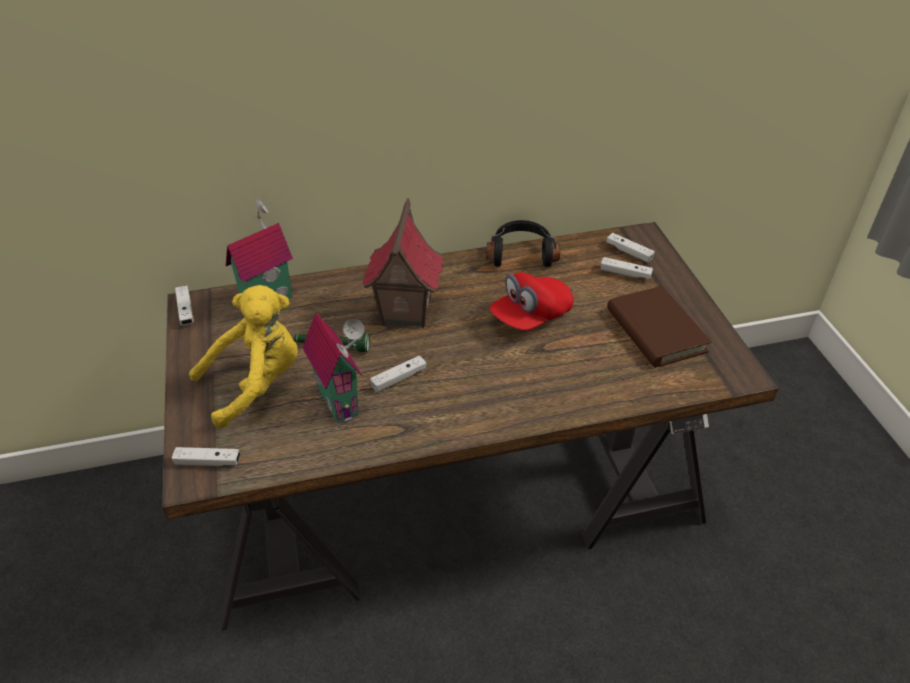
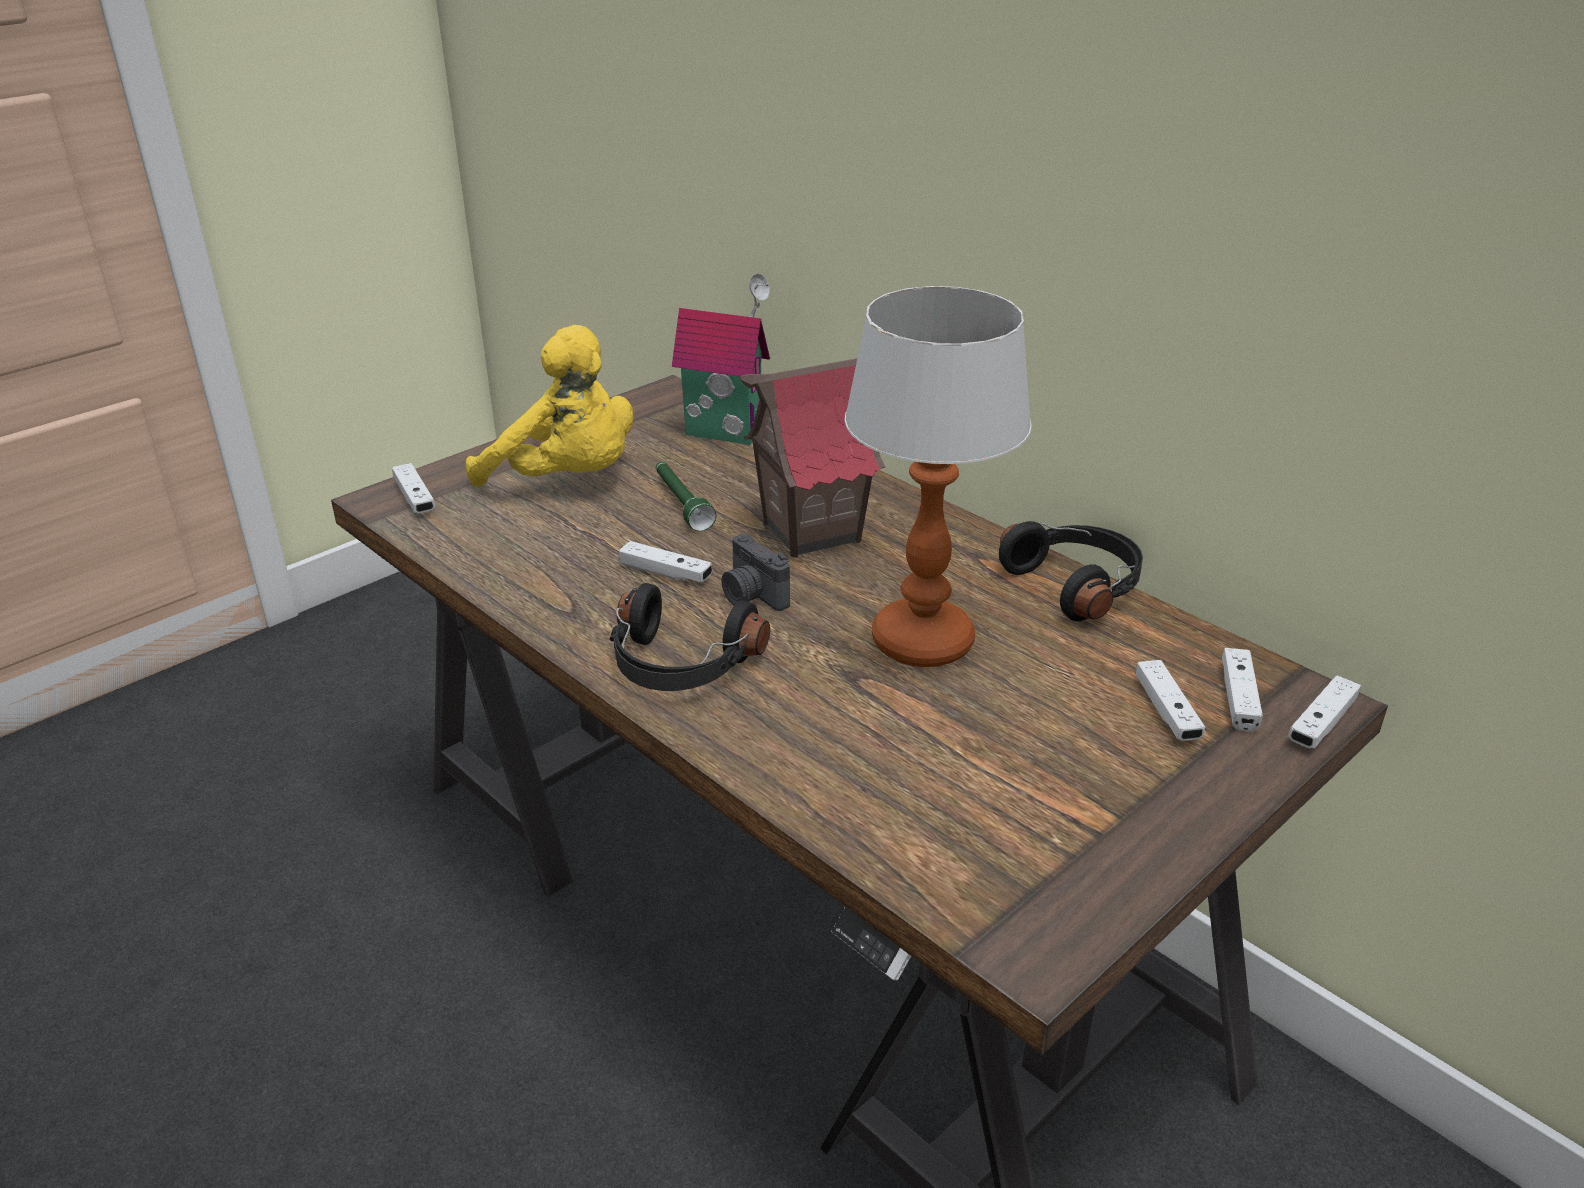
camera: 60 degrees right, 10 degrees down
white game controller [175,285,194,325] -> white game controller moved to [1288,675,1361,748]
toy house [302,313,365,423] -> none
red cap [490,272,574,330] -> table lamp [844,286,1032,667]
brown book [607,286,712,368] -> none
none -> black headphones [610,583,770,691]
none -> camera [721,534,790,611]

